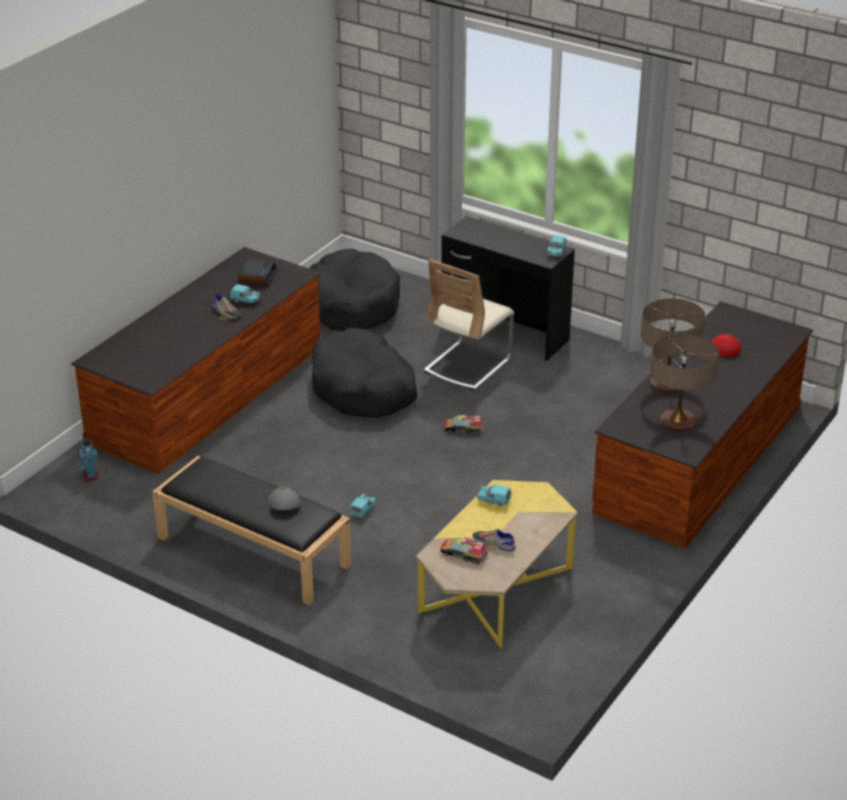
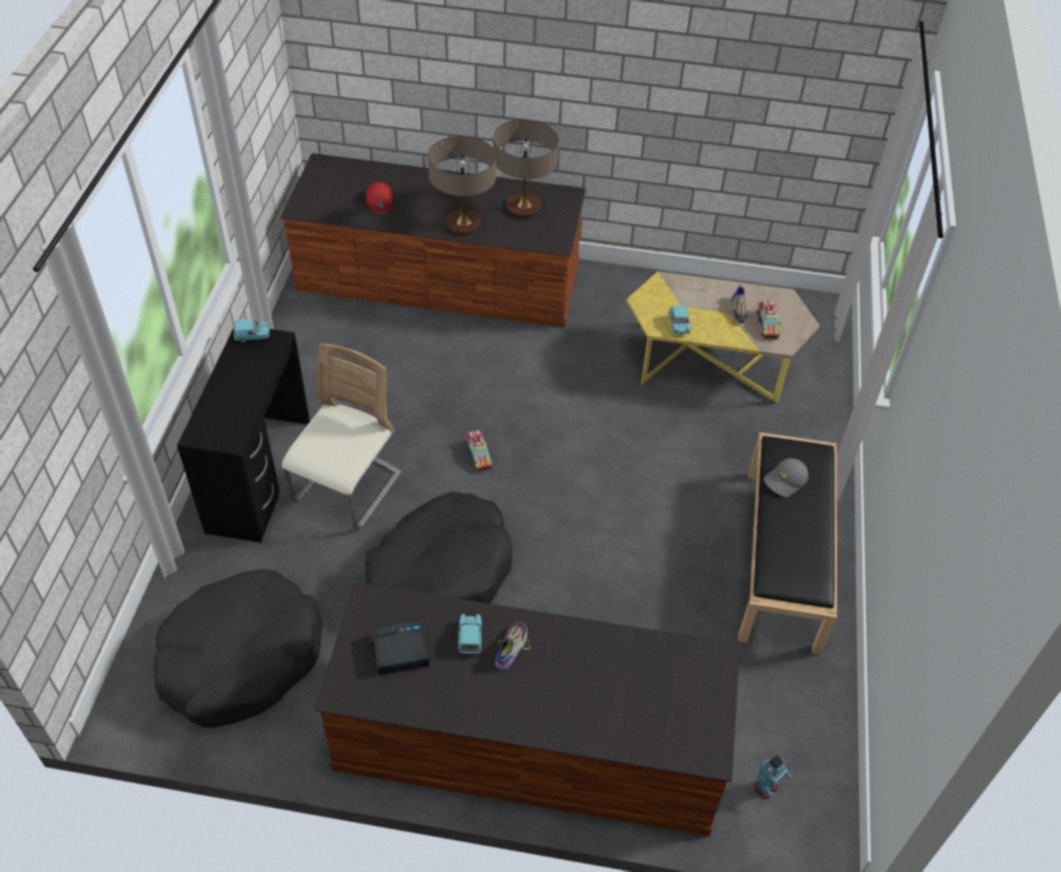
camera: 115 degrees left, 15 degrees up
turquoise toy car [349,494,376,518] -> none
beige chair [424,259,514,390] -> beige chair turned 75 degrees counterclockwise [282,343,401,529]

